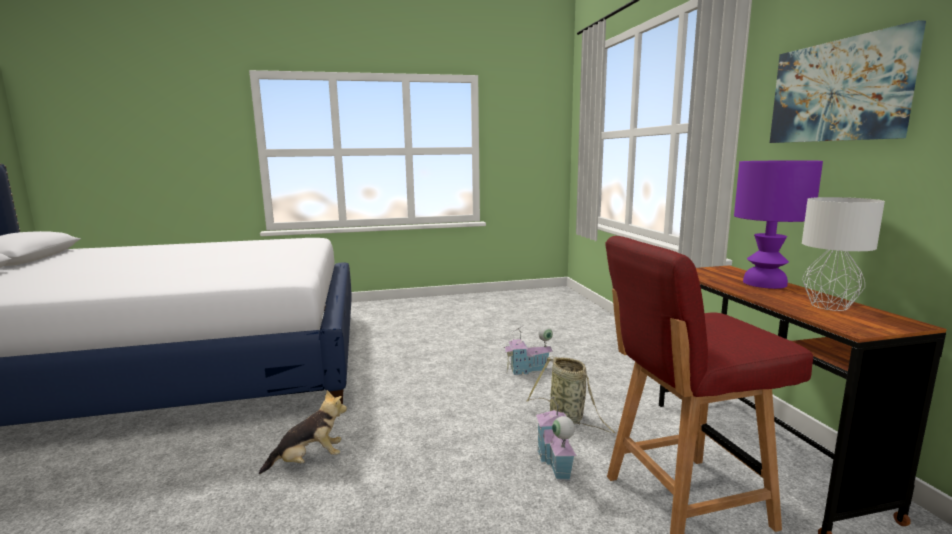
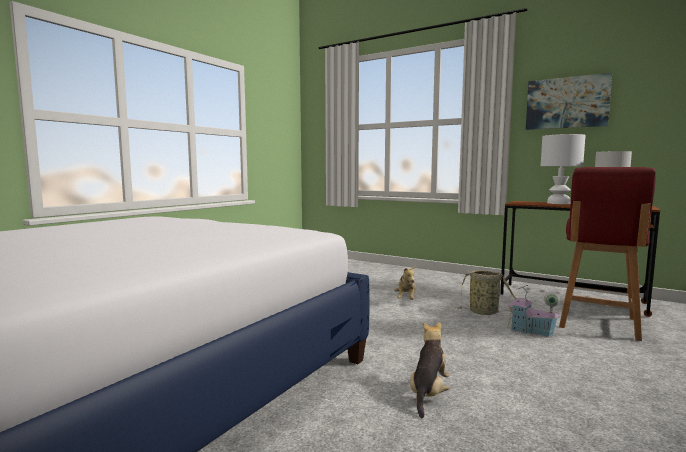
camera: 45 degrees left, 5 degrees down
toy house [504,326,553,375] -> plush toy [394,266,416,300]
purple table lamp [734,160,823,289] -> white table lamp [541,134,585,204]

